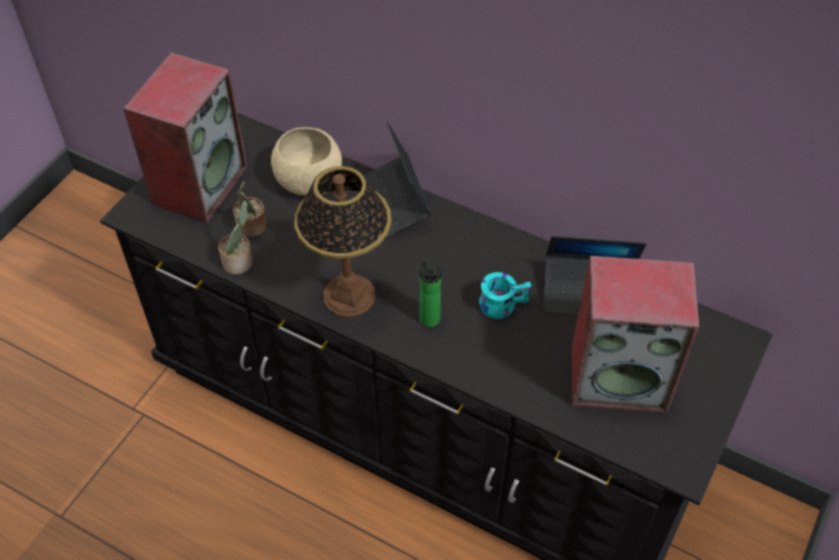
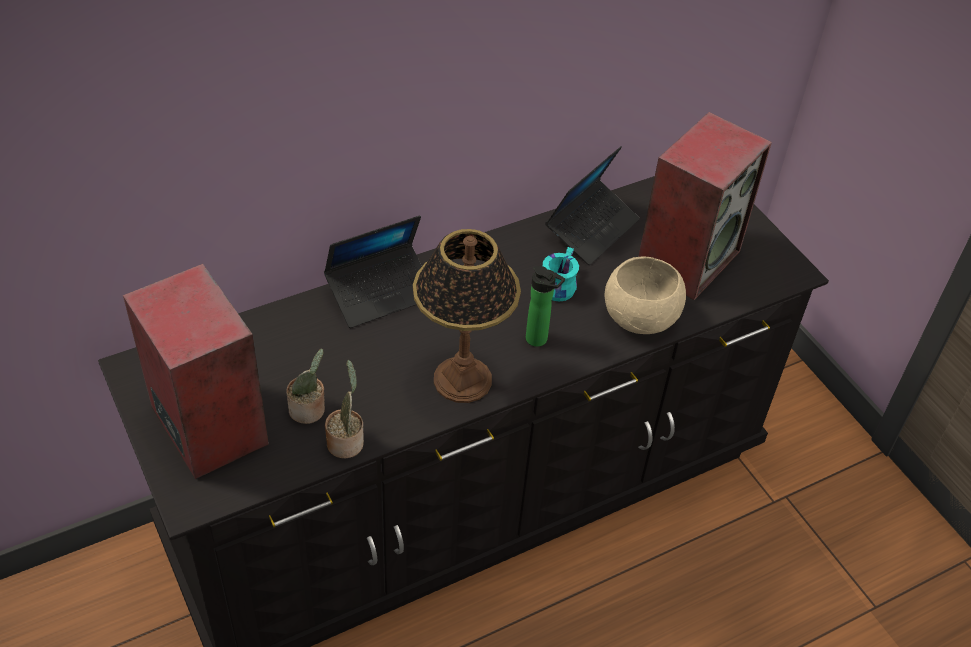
camera: 60 degrees left, 5 degrees down
beige bowl [271,127,342,196] -> beige bowl moved to [604,256,686,334]
laptop [363,122,432,237] -> laptop turned 45 degrees counterclockwise [324,215,422,328]

